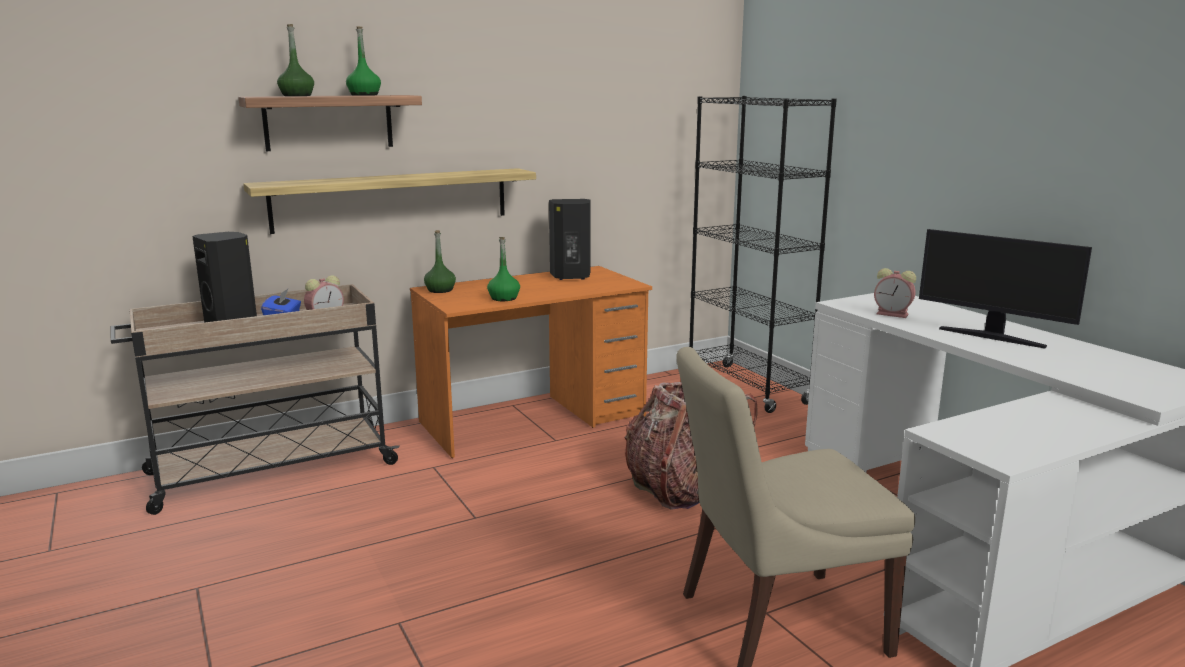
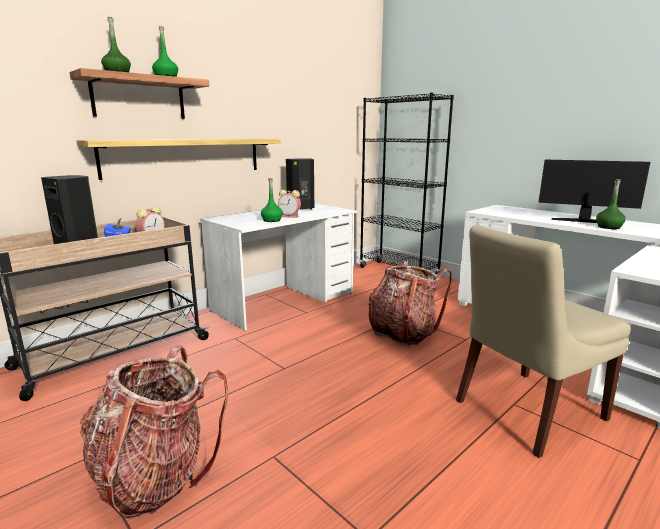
camera: 15 degrees left, 0 degrees up
orange desk [410,266,652,458] -> white desk [200,203,357,331]
green bottle [424,230,456,293] -> green bottle moved to [596,179,626,229]
alarm clock [874,268,916,318] -> alarm clock moved to [278,190,301,218]
none -> backpack [80,345,228,519]

